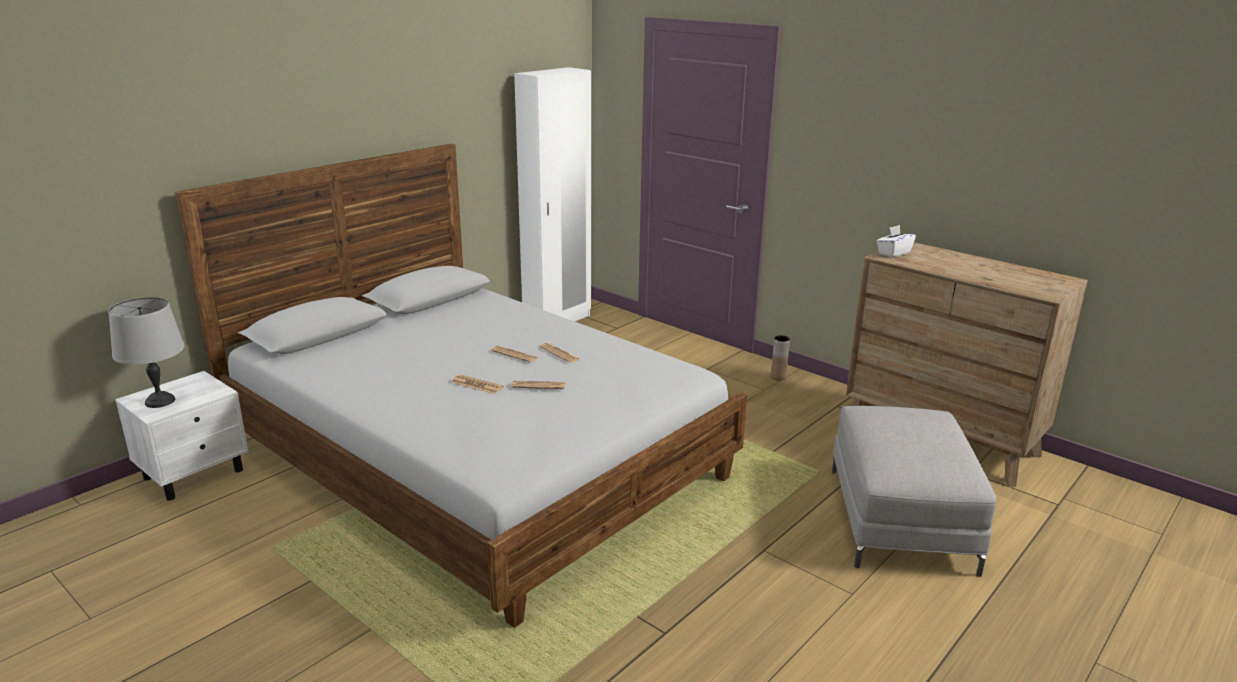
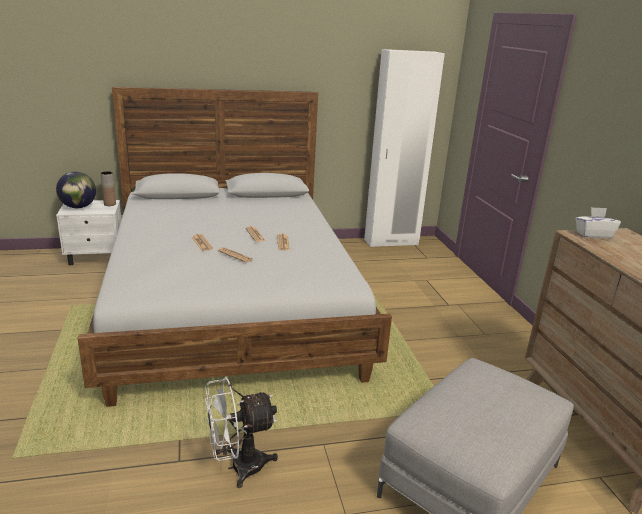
camera: 35 degrees right, 0 degrees up
grey table lamp [108,297,184,408] -> globe [56,172,96,208]
brown vase [771,335,790,380] -> brown vase moved to [100,171,116,206]
none -> white fan [205,377,278,488]

